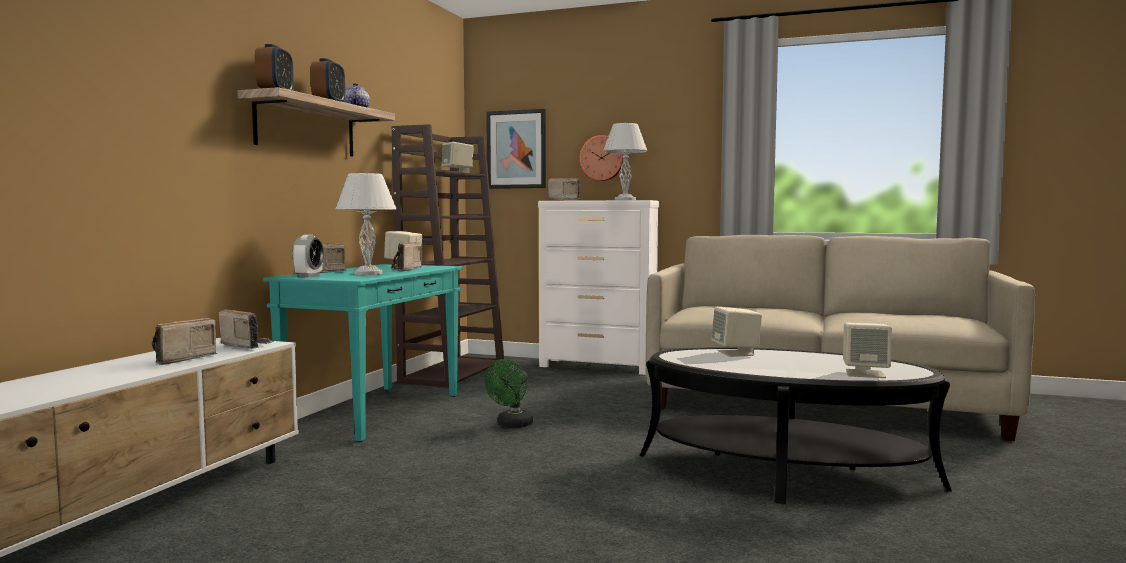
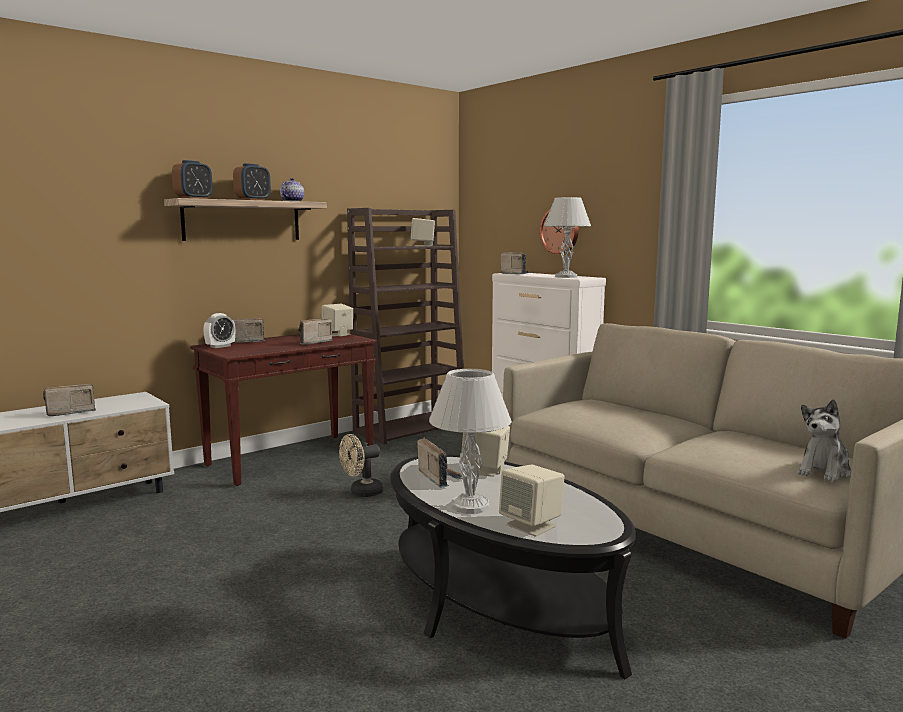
camera: 30 degrees right, 5 degrees up
radio [219,309,274,349] -> radio moved to [417,438,462,488]
turquoise console table [263,264,463,442] -> brown console table [190,331,377,486]
white table lamp [335,173,396,275] -> white table lamp moved to [429,369,512,514]
green fan [485,359,533,428] -> beige fan [339,434,383,497]
picture [486,109,546,189] -> none
none -> plush toy [797,399,851,482]

